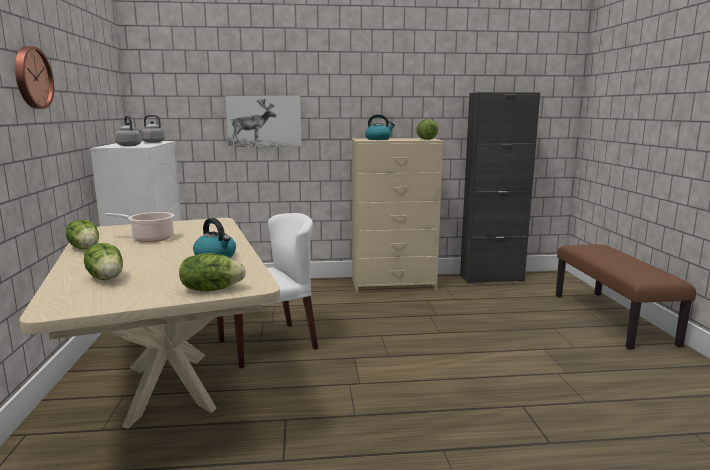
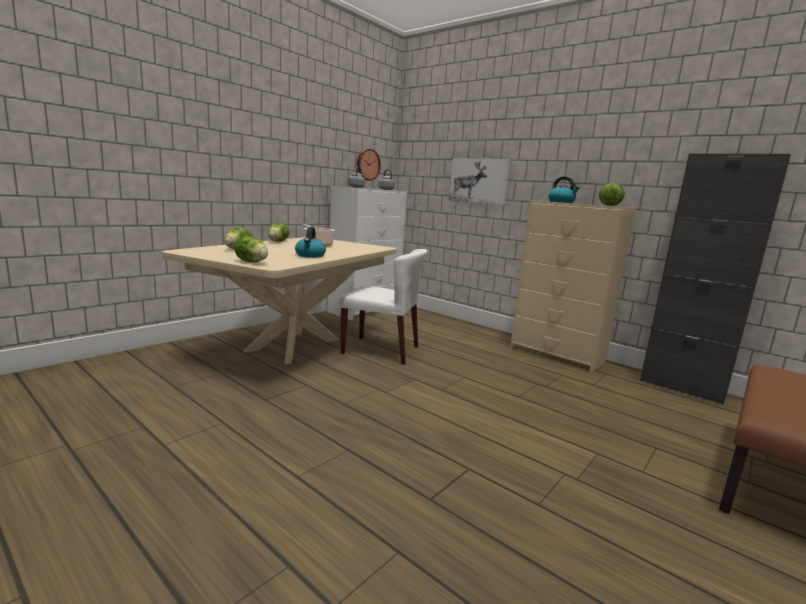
camera: 45 degrees right, 0 degrees up
wall clock [15,46,54,109] -> wall clock moved to [357,149,381,181]

